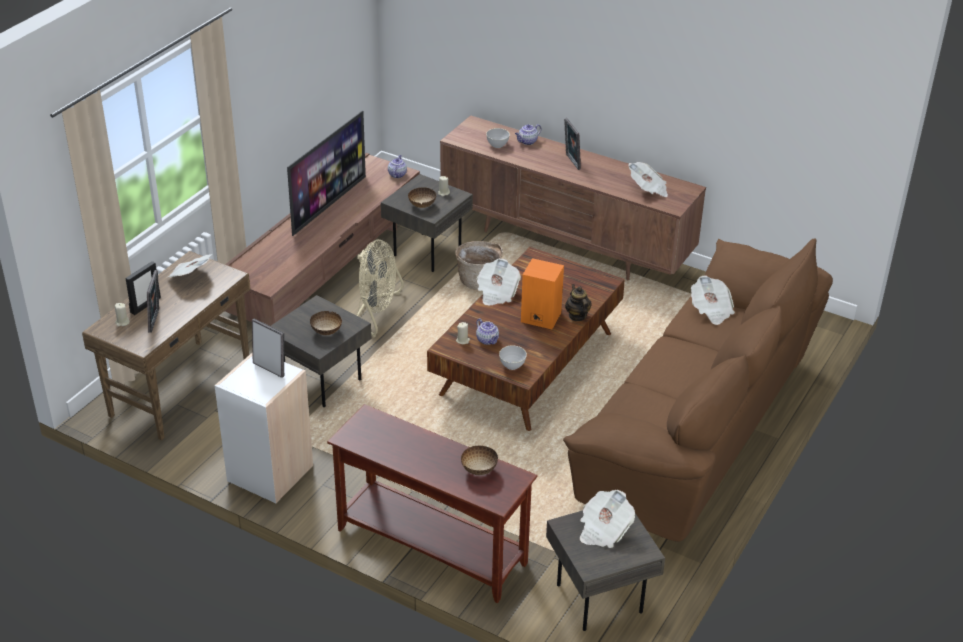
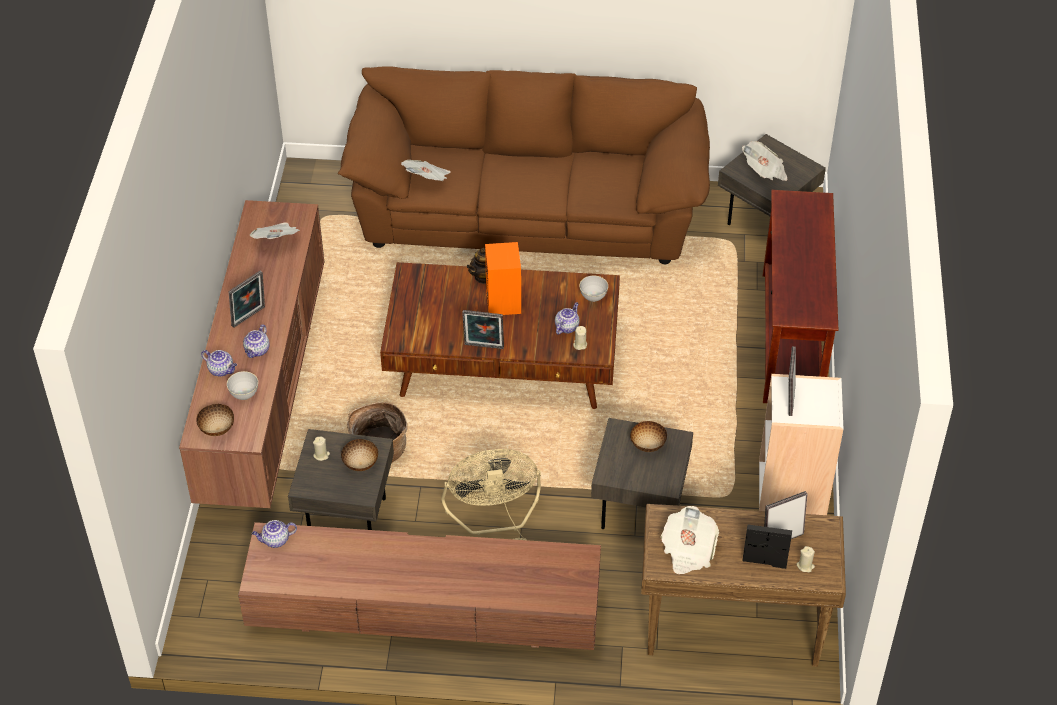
camera: 115 degrees left, 10 degrees up
television [287,111,366,236] -> none
bowl [461,445,498,475] -> bowl moved to [196,404,234,436]
newspaper [476,259,521,305] -> picture frame [462,310,504,349]
none -> teapot [243,325,270,358]

